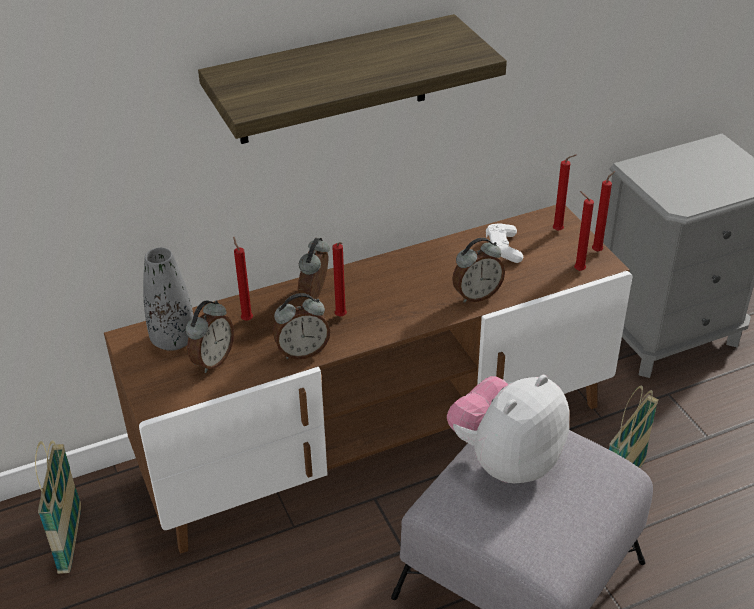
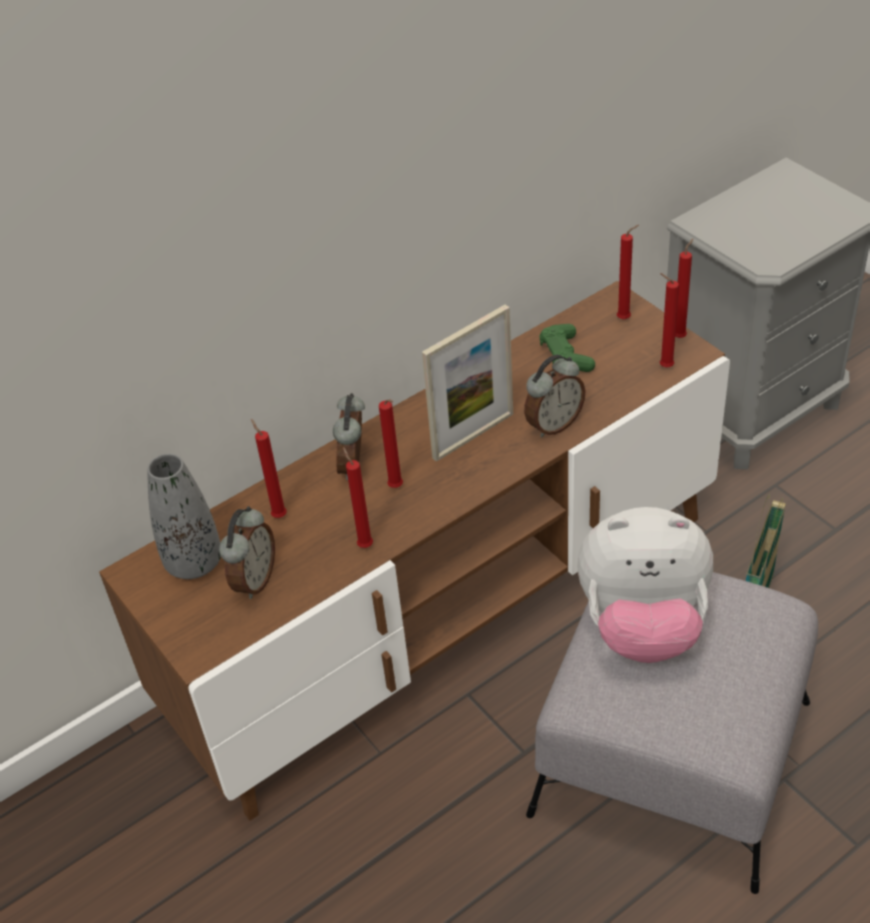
camera: 10 degrees left, 5 degrees up
basket [35,440,81,574] -> none
shelf [198,14,507,144] -> none
alarm clock [273,293,330,360] -> red candle [343,447,373,548]
plush toy [447,375,569,483] -> plush toy turned 120 degrees counterclockwise [577,507,713,663]
white game controller [486,223,523,263] -> green game controller [540,324,595,372]
none -> picture frame [422,305,513,462]

